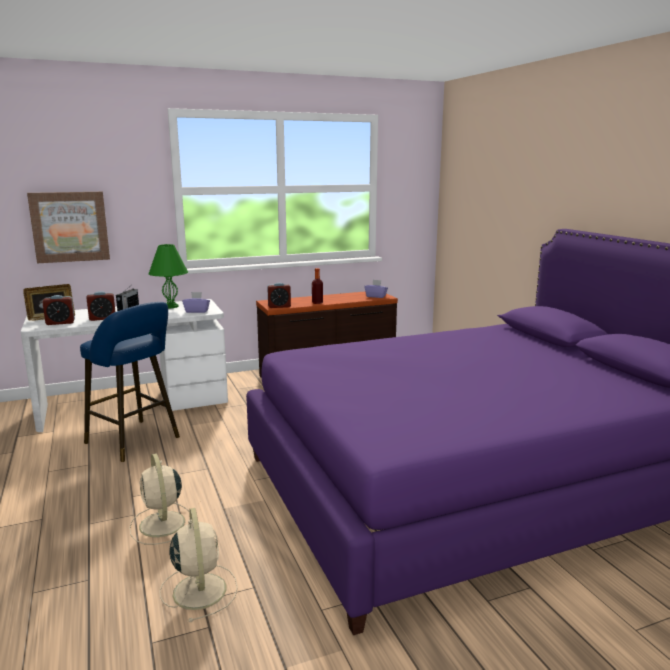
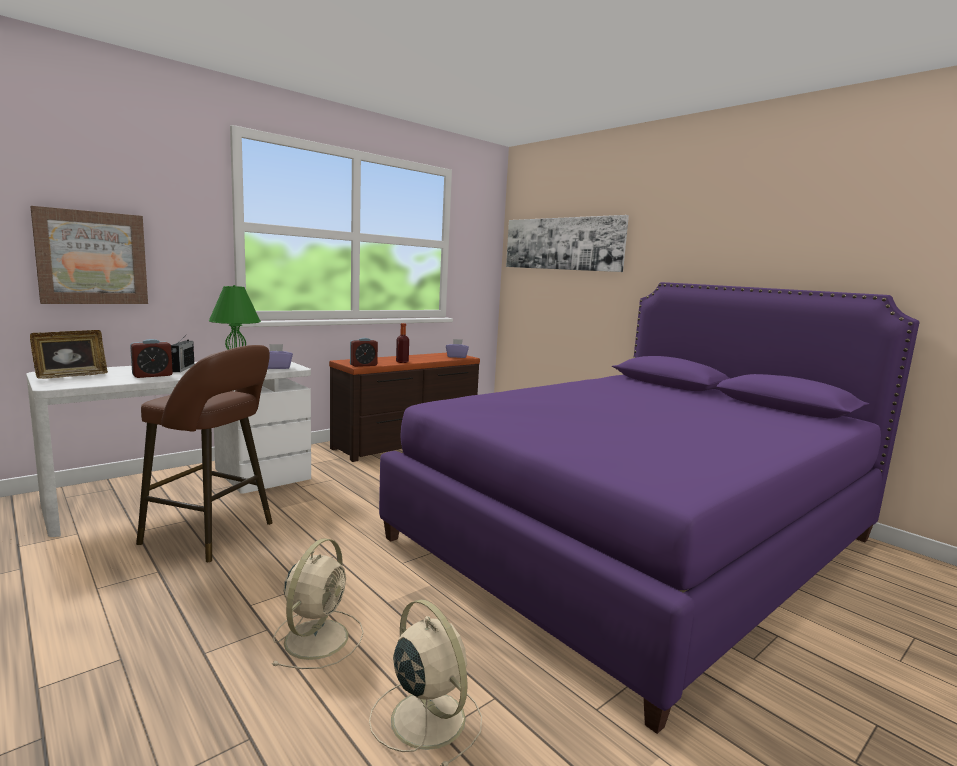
camera: 20 degrees left, 5 degrees down
alarm clock [42,295,75,325] -> none
blue stool [80,302,180,462] -> brown stool [136,345,273,562]
beige fan [129,453,189,545] -> beige fan turned 120 degrees counterclockwise [271,538,364,669]
none -> picture [506,215,629,272]

